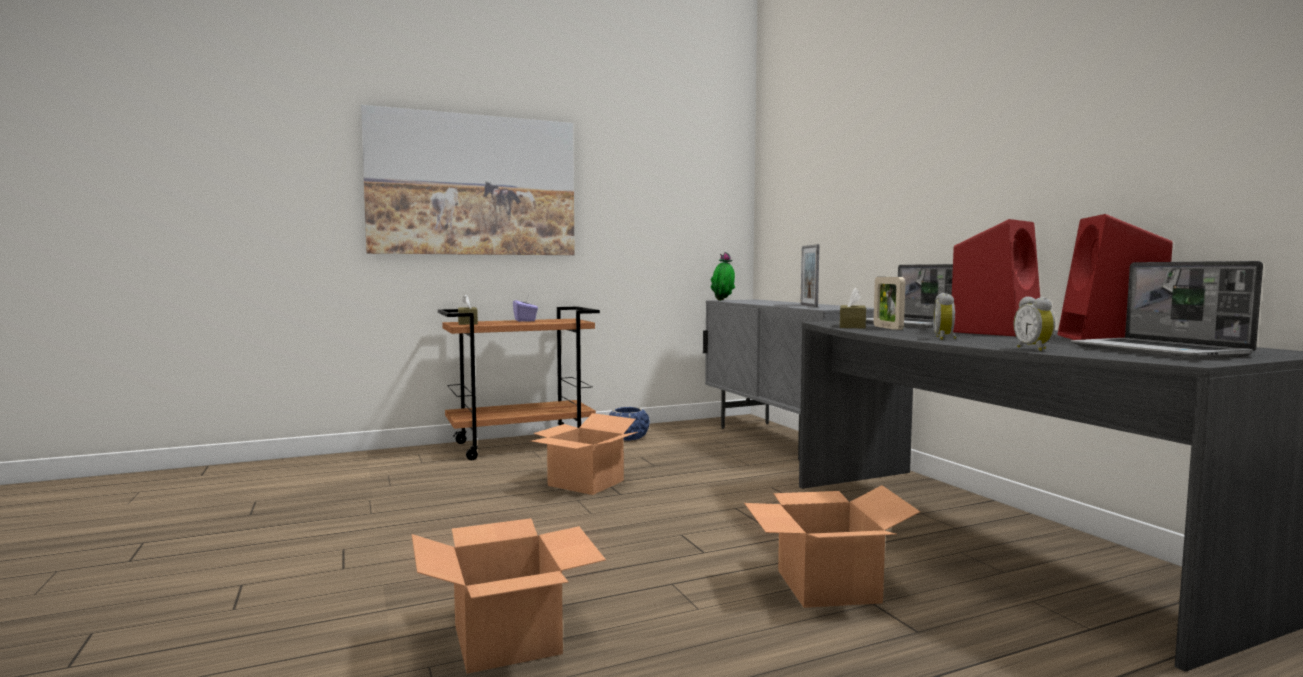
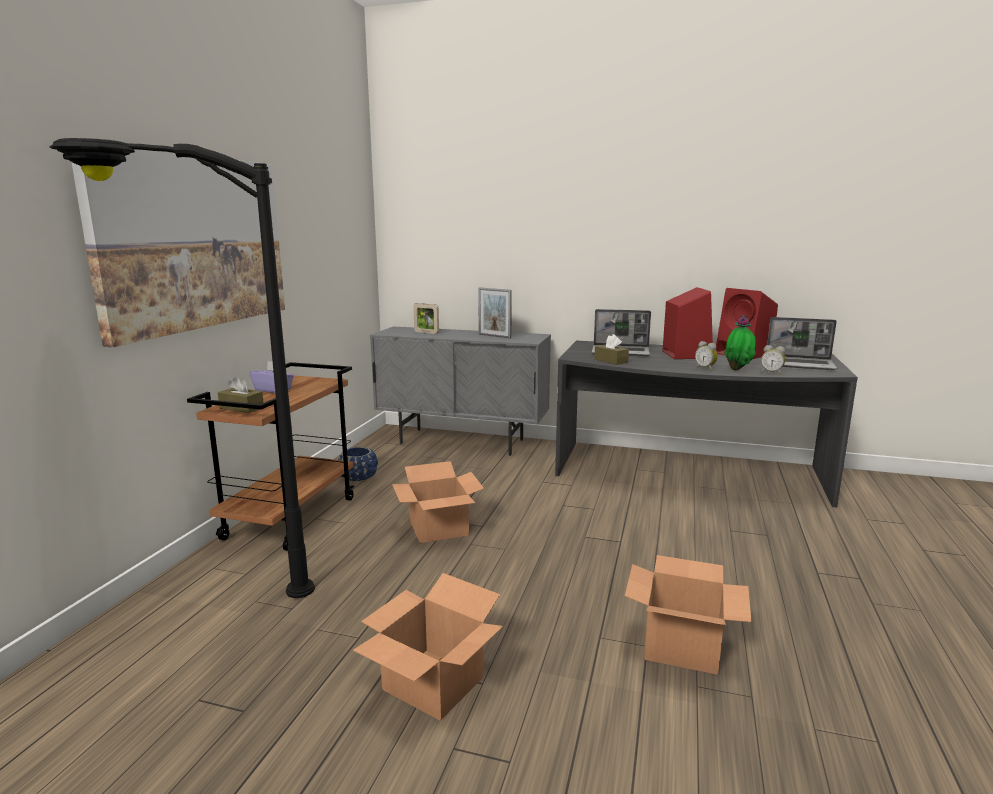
camera: 50 degrees left, 10 degrees up
potted plant [710,252,735,301] -> potted plant moved to [724,315,756,370]
cardboard box [744,485,920,608] -> cardboard box moved to [353,573,503,721]
picture frame [874,277,905,330] -> picture frame moved to [413,303,439,334]
none -> black floor lamp [50,138,315,598]

